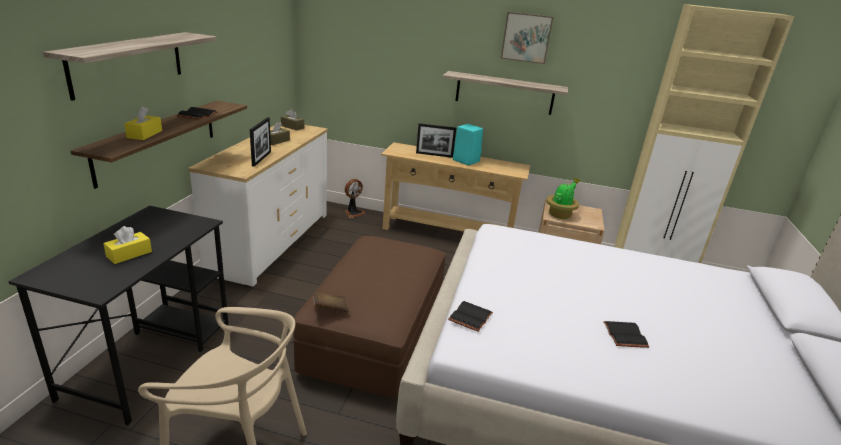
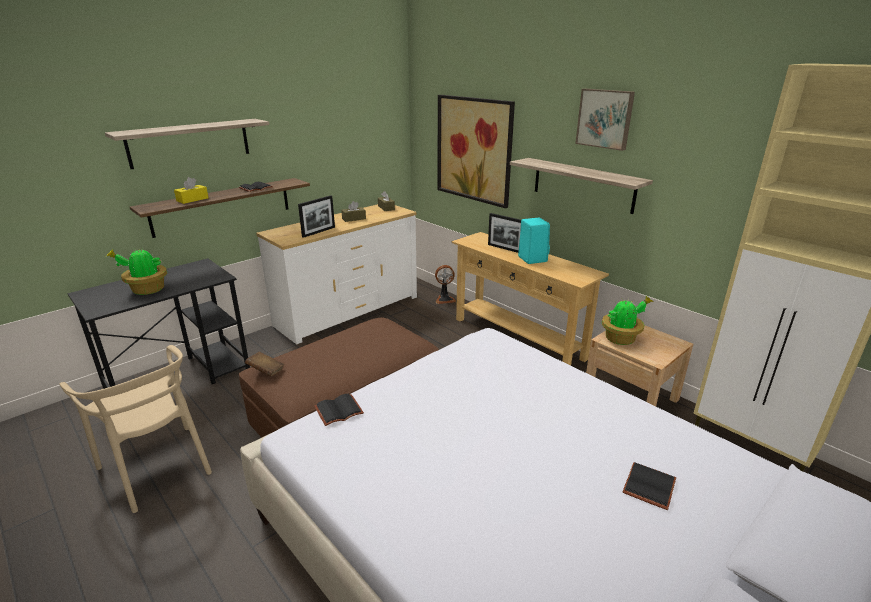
camera: 35 degrees right, 0 degrees up
yellow tissue box [103,226,152,264] -> potted plant [107,246,167,295]
black book [603,321,649,348] -> black book moved to [623,462,676,510]
none -> picture [438,95,515,208]

